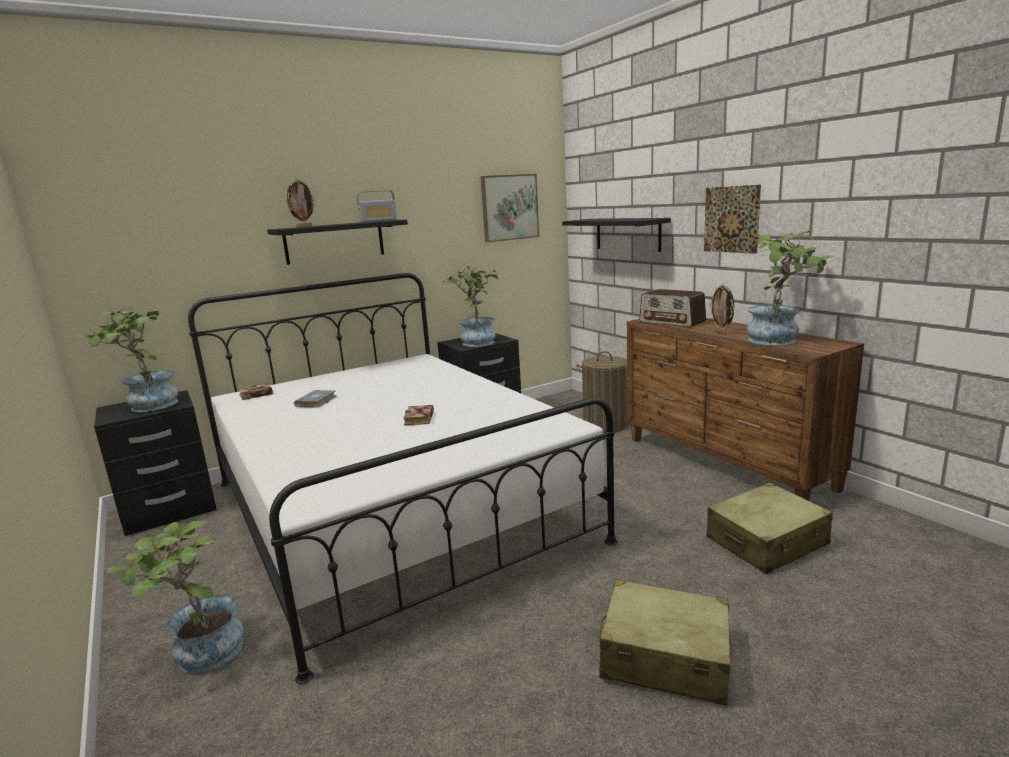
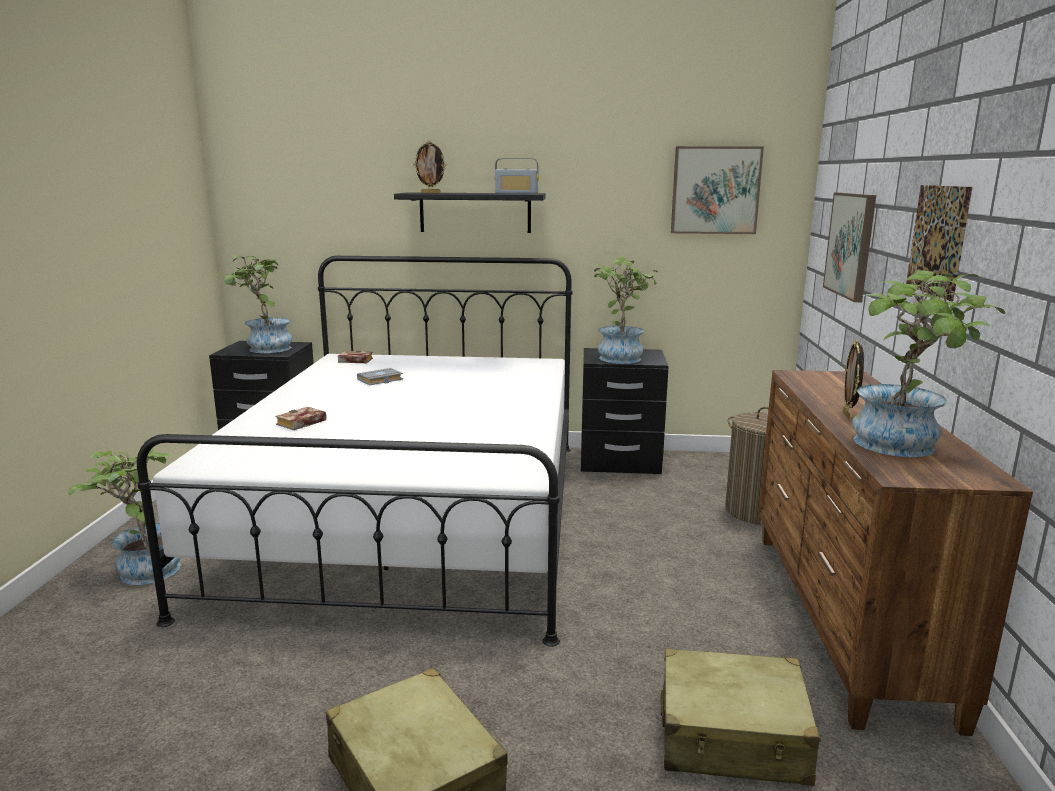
camera: 35 degrees right, 0 degrees up
book [404,405,434,425] -> book moved to [276,407,326,430]
black shelf [562,218,671,252] -> picture [823,193,876,302]
radio [639,289,706,327] -> none

